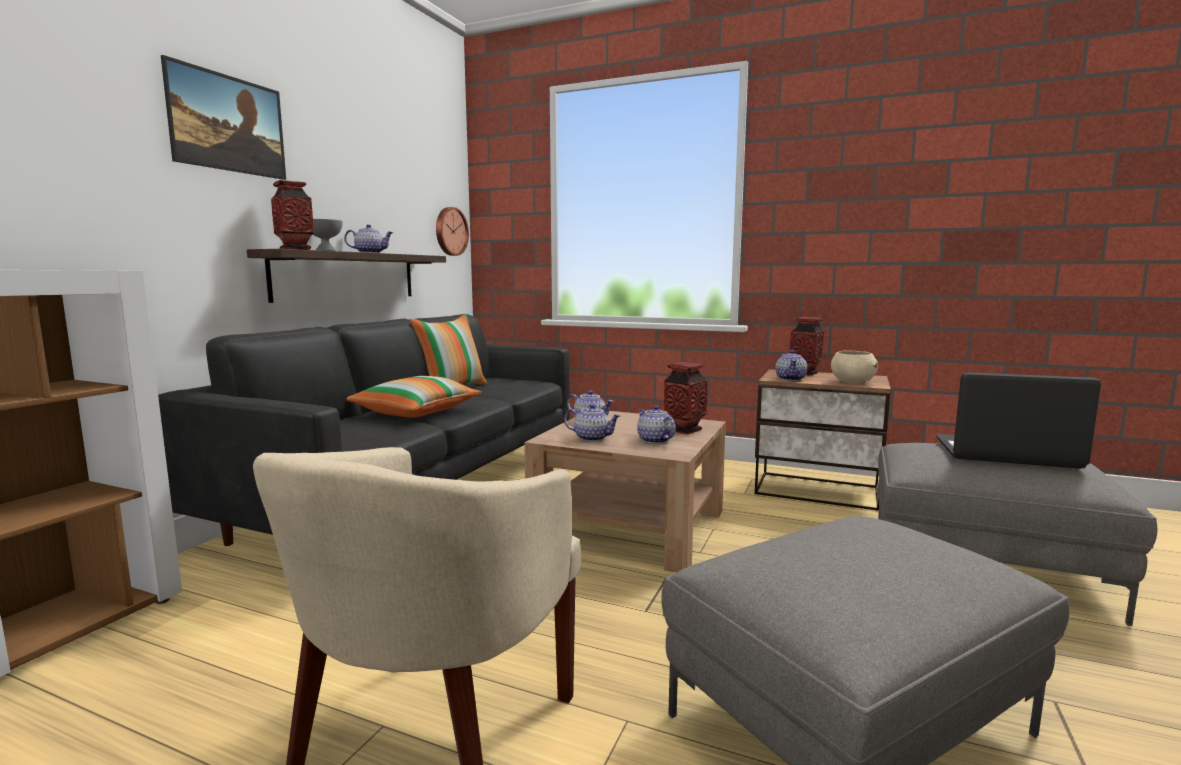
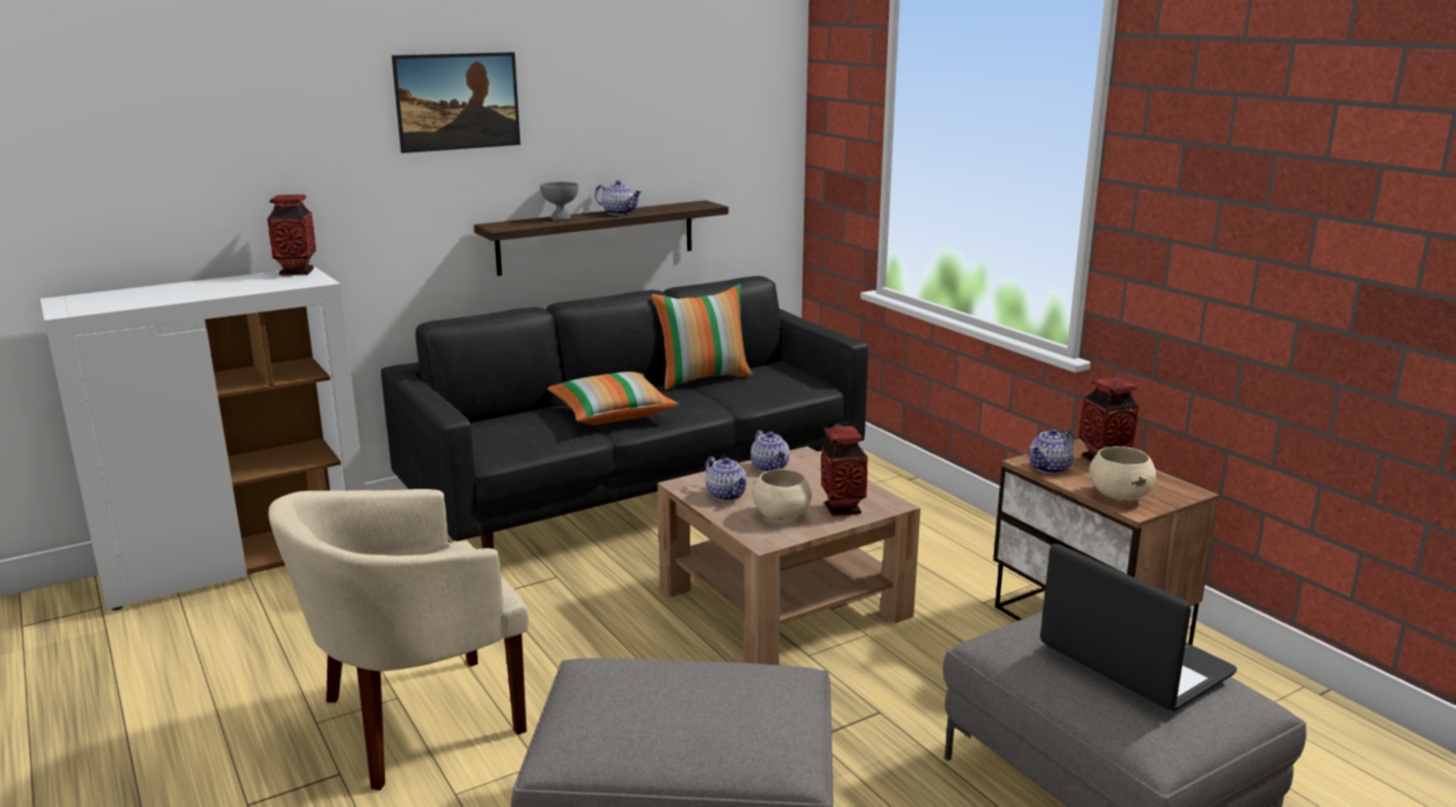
camera: 35 degrees right, 10 degrees up
vase [271,180,314,250] -> vase moved to [267,195,316,276]
wall clock [436,207,469,256] -> none
teapot [637,405,676,444] -> beige bowl [753,469,812,520]

